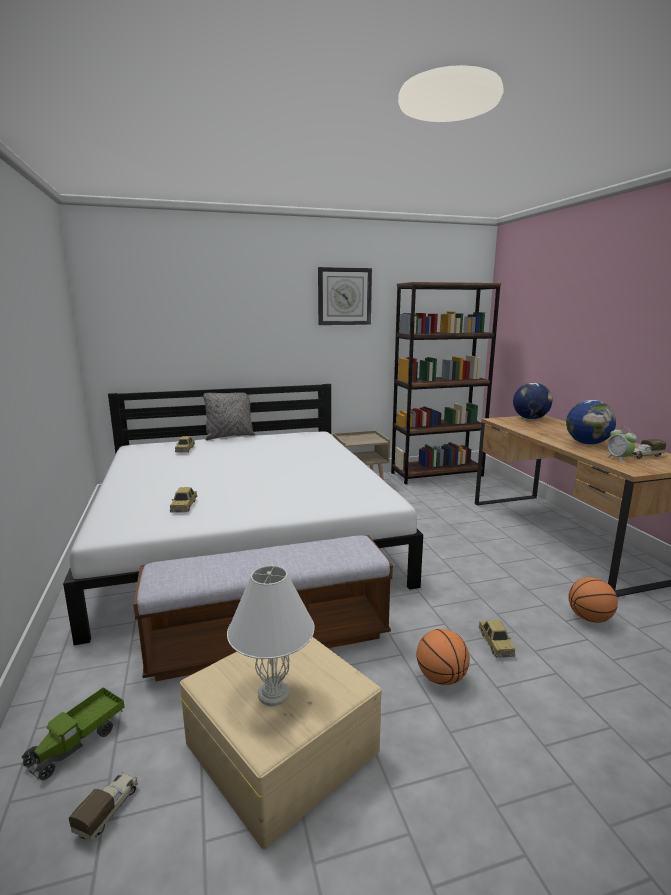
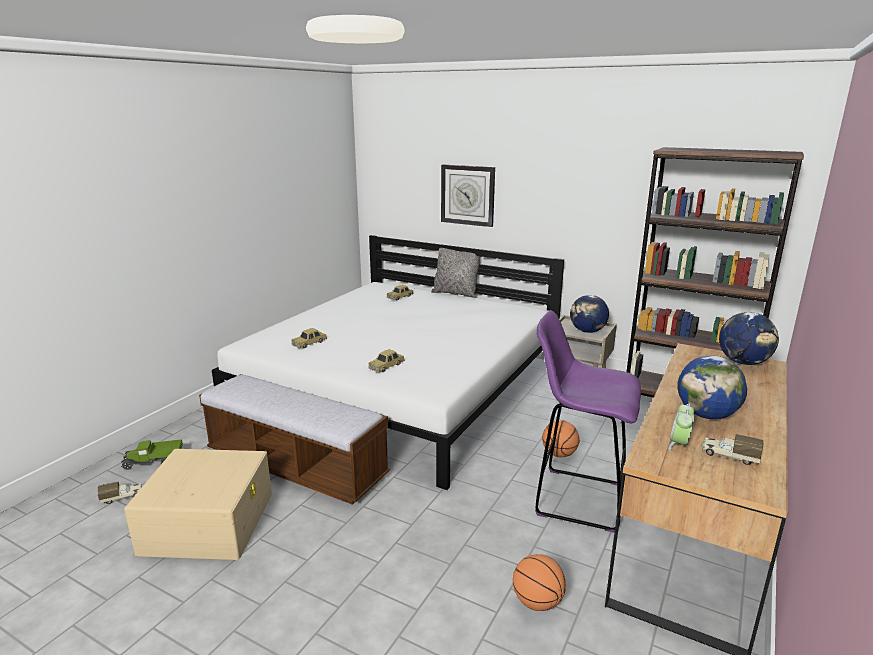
camera: 45 degrees right, 5 degrees up
white table lamp [227,565,314,706] -> none
wall clock [318,267,372,325] -> wall clock moved to [441,164,495,227]
basketball [416,629,470,685] -> basketball moved to [542,420,580,457]
toy car [479,620,515,658] -> toy car moved to [368,349,404,372]
none -> purple stool [535,310,641,533]
none -> globe [570,295,609,333]

